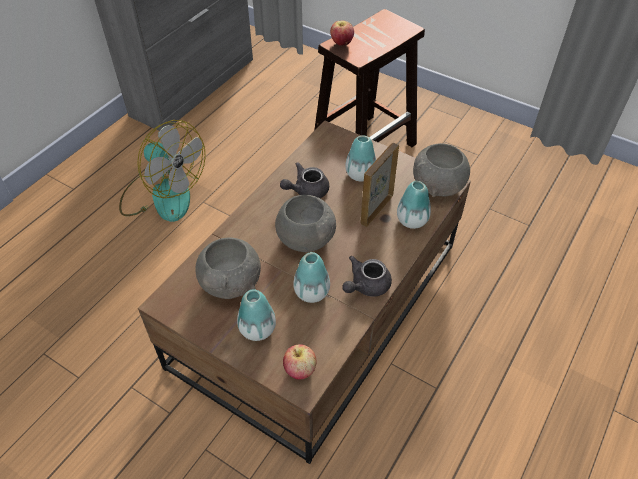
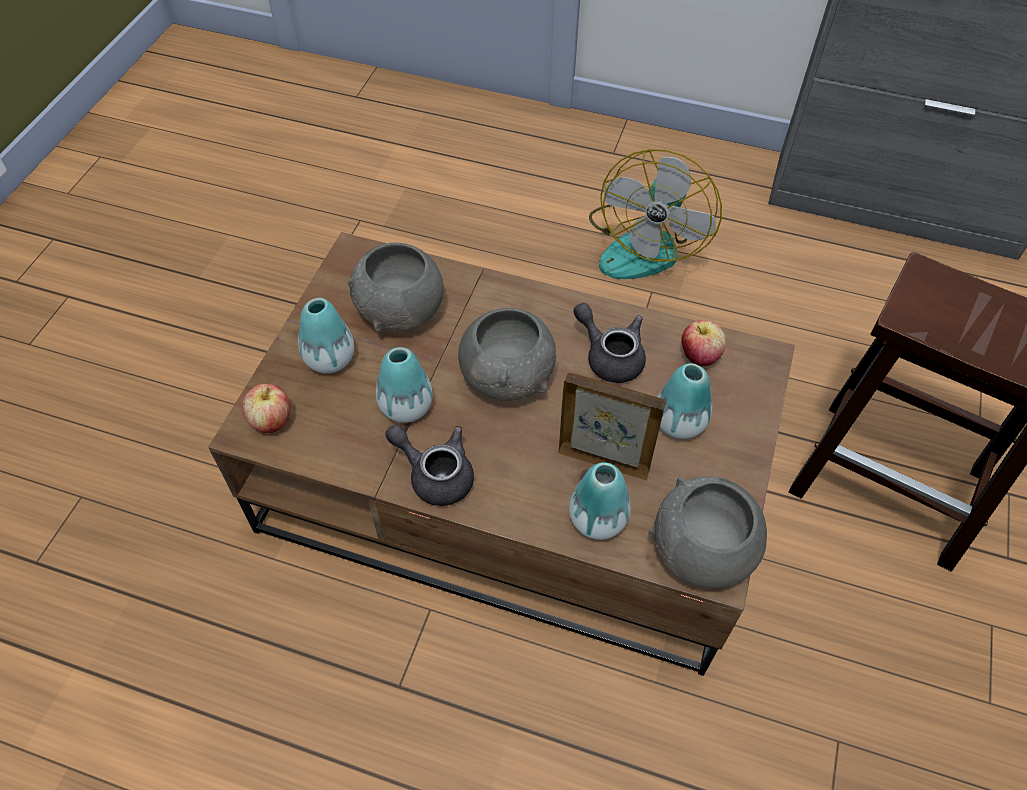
camera: 75 degrees right, 5 degrees up
apple [330,20,354,46] -> apple moved to [681,320,726,366]

